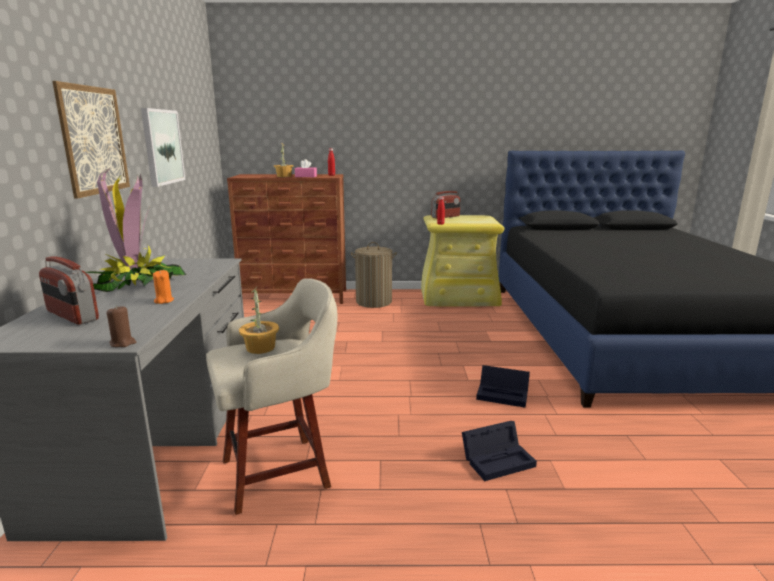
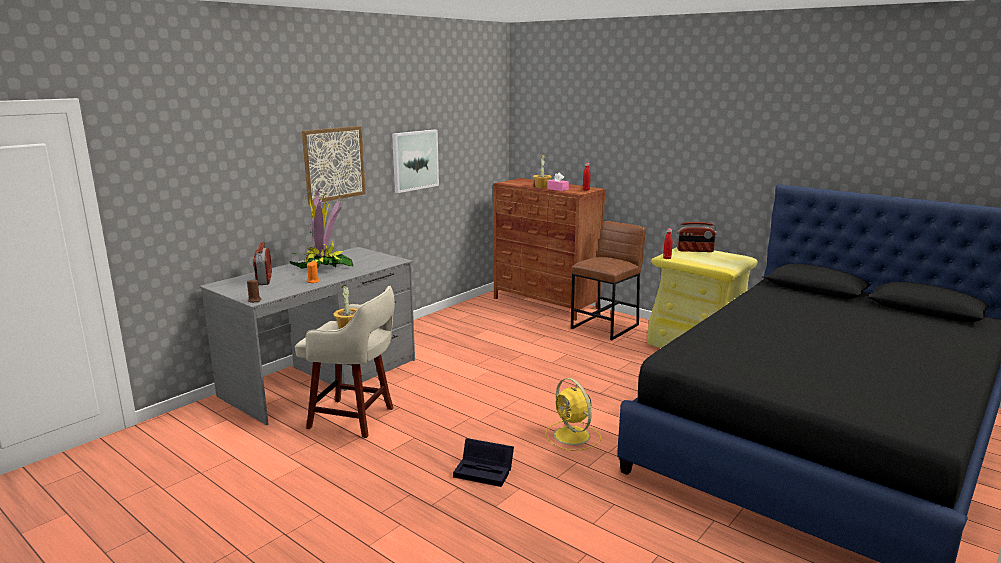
camera: 40 degrees right, 0 degrees up
laundry basket [351,242,397,308] -> brown chair [571,221,646,340]
black storage box [476,365,530,407] -> yellow fan [545,378,601,451]

